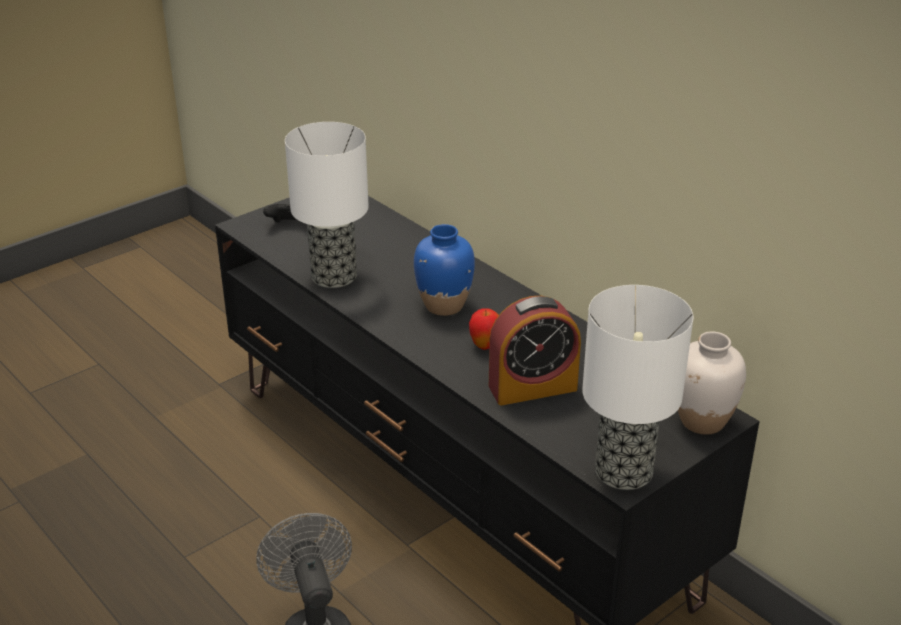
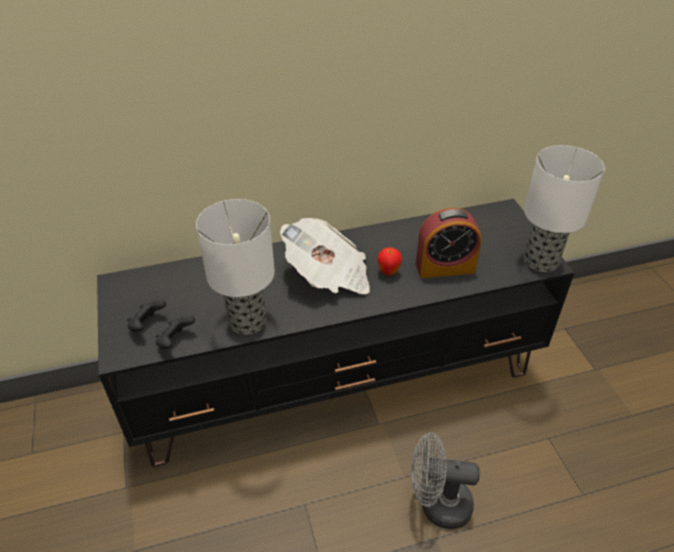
camera: 65 degrees left, 10 degrees up
blue vase [414,224,475,316] -> newspaper [280,218,370,294]
alarm clock [489,296,581,405] -> alarm clock turned 75 degrees clockwise [416,208,482,278]
white vase [678,331,746,435] -> none
none -> black game controller [155,315,195,349]

